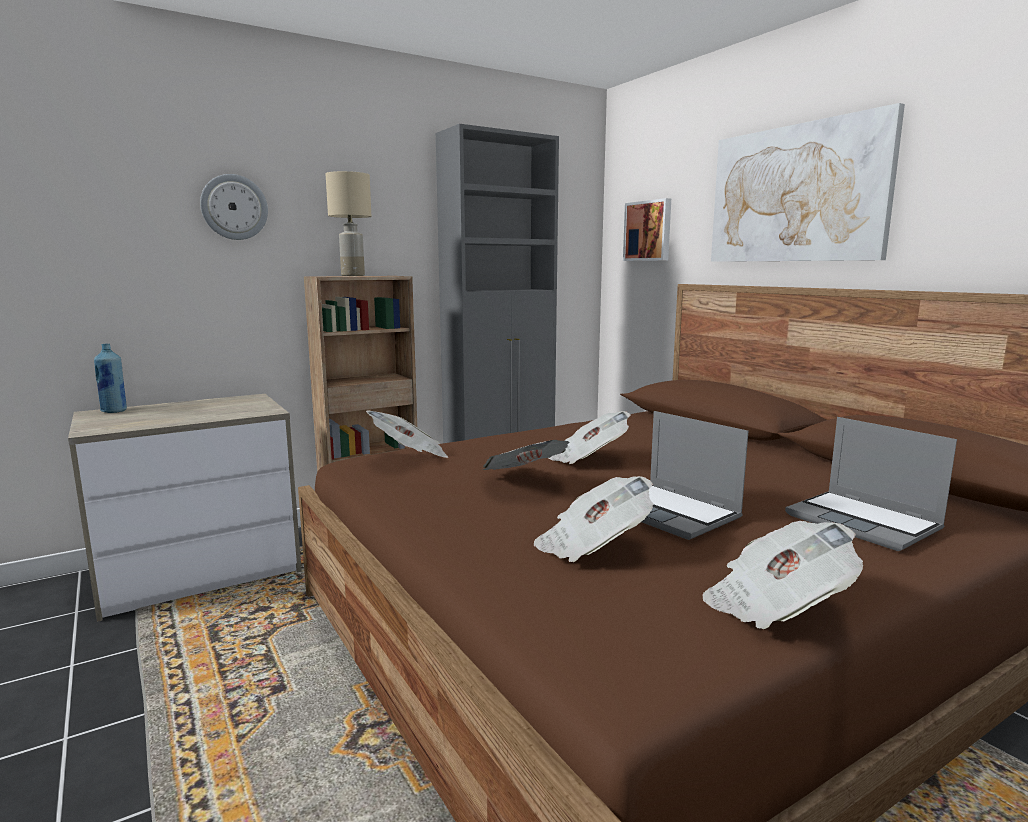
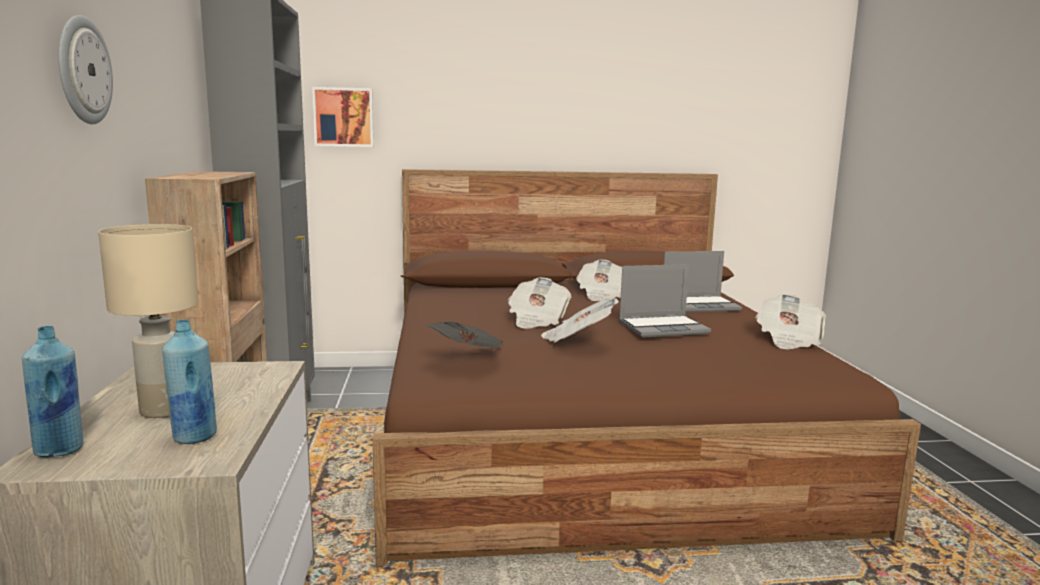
camera: 65 degrees left, 0 degrees up
beige table lamp [326,171,371,276] -> beige table lamp moved to [98,224,198,418]
newspaper [534,476,653,562] -> newspaper moved to [576,259,622,301]
picture [711,103,905,262] -> none
none -> blue bottle [162,319,217,444]

